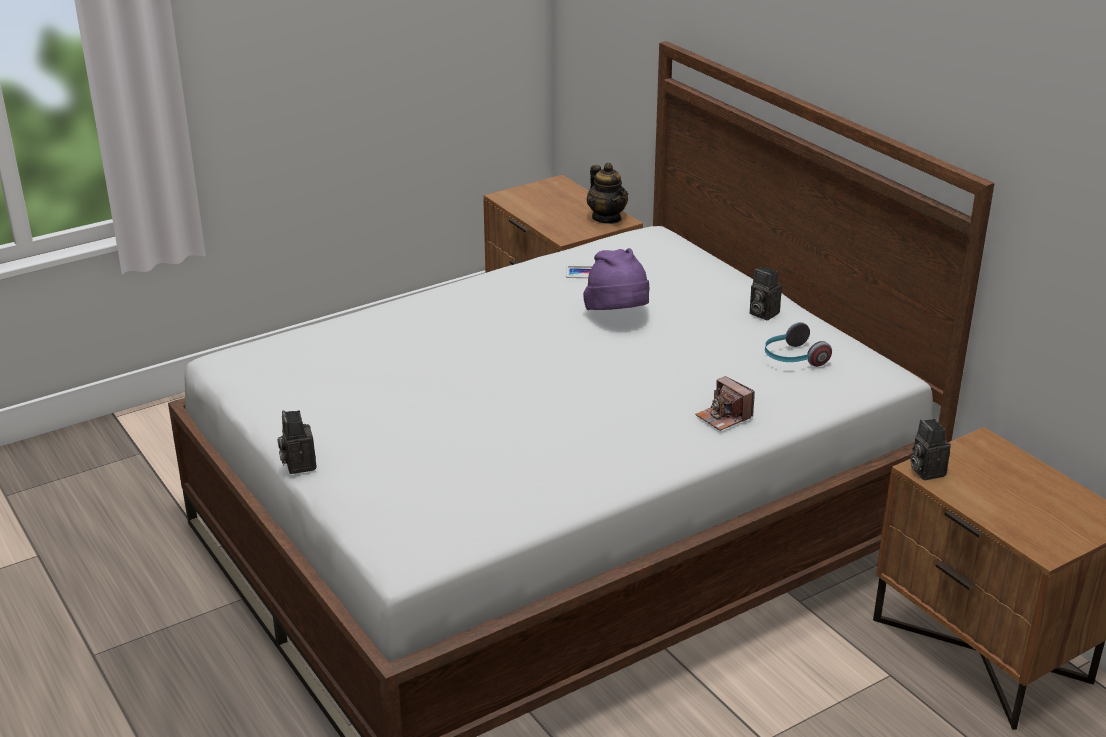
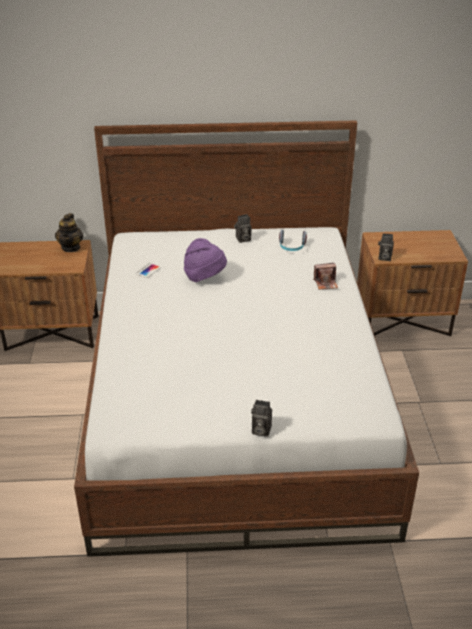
camera: 60 degrees left, 5 degrees up
teapot [587,163,628,224] -> teapot turned 90 degrees clockwise [55,213,83,252]

